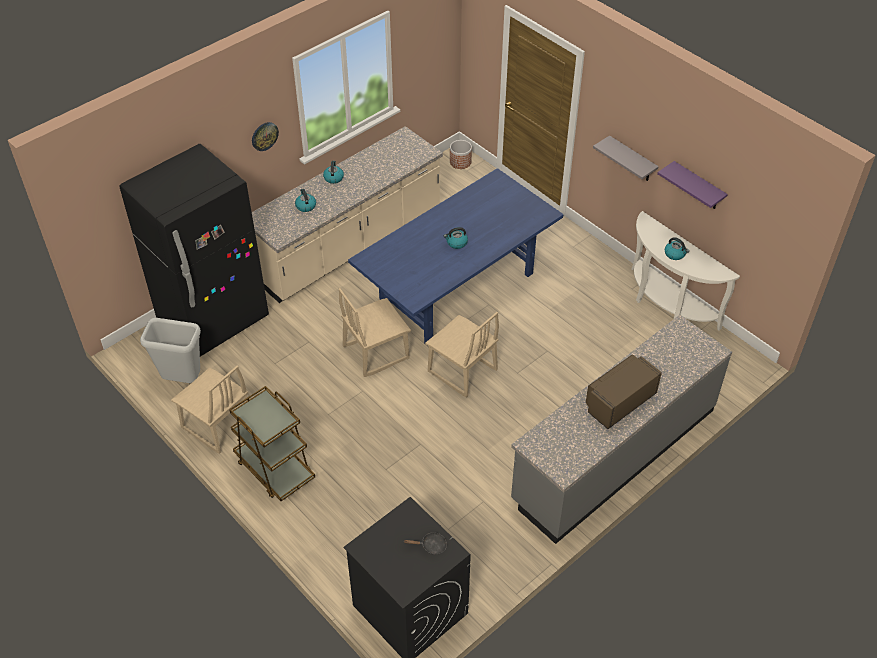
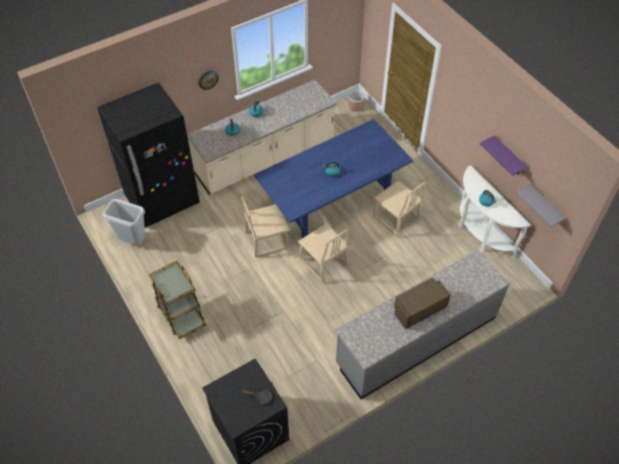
camera: 10 degrees right, 5 degrees up
beige chair [171,366,248,454] -> beige chair moved to [373,181,425,237]
grey shelf [593,135,659,181] -> grey shelf moved to [516,184,566,227]

